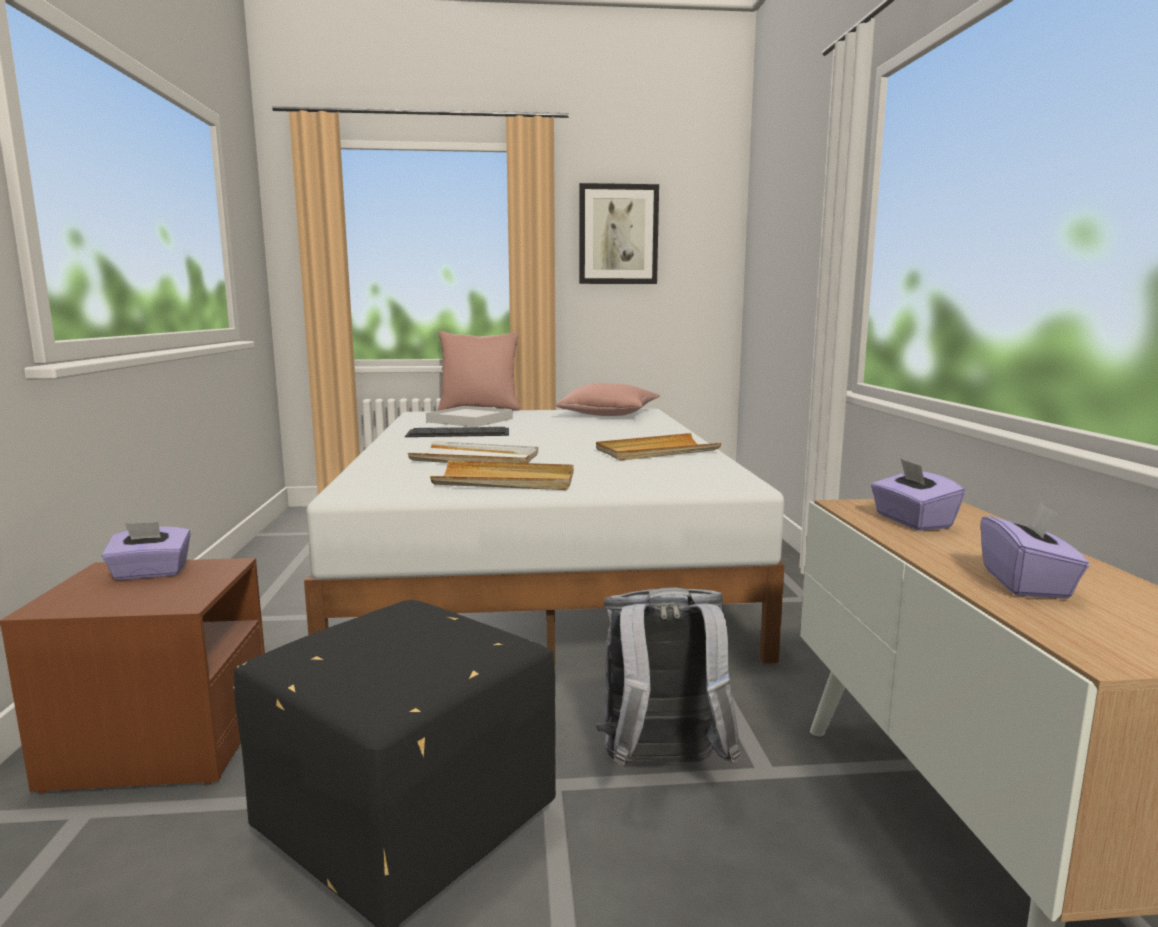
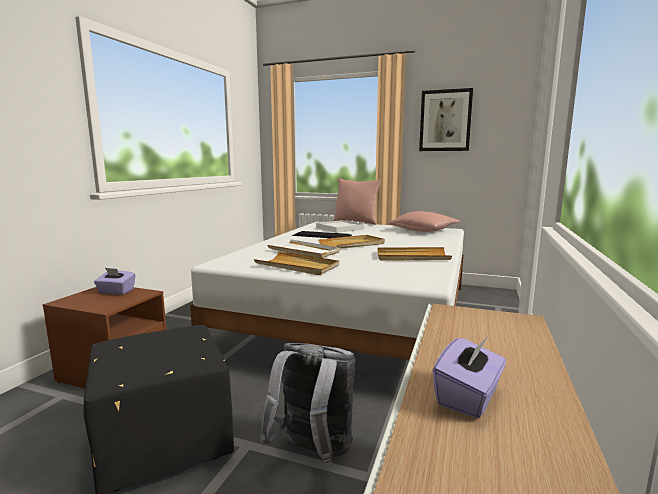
camera: 25 degrees right, 0 degrees up
purple tissue box [871,458,965,531] -> none
none -> beige tray [318,235,385,249]

